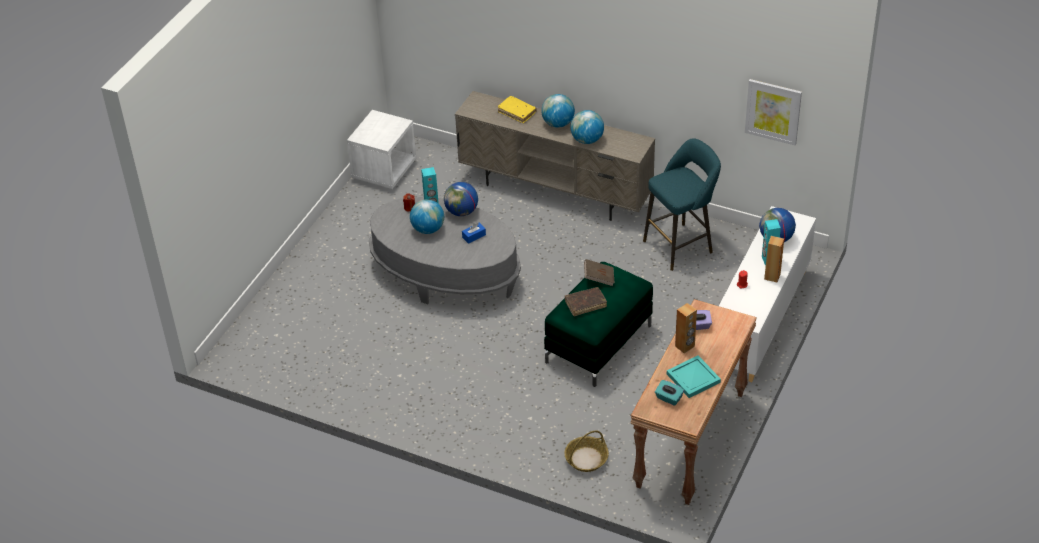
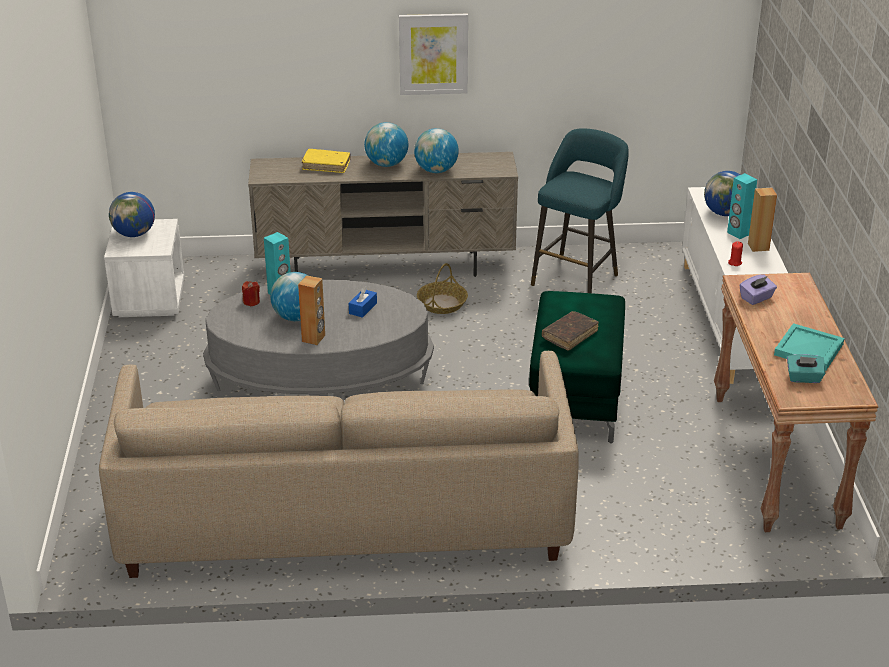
camera: 30 degrees left, 10 degrees down
globe [444,182,478,216] -> globe moved to [109,192,155,237]
basket [565,431,609,472] -> basket moved to [417,263,468,314]
brown book [584,259,615,286] -> none
brown speaker [675,303,697,354] -> brown speaker moved to [298,275,325,345]
picture [745,79,802,145] -> picture moved to [399,14,468,95]
none -> beige sofa [99,351,579,578]

